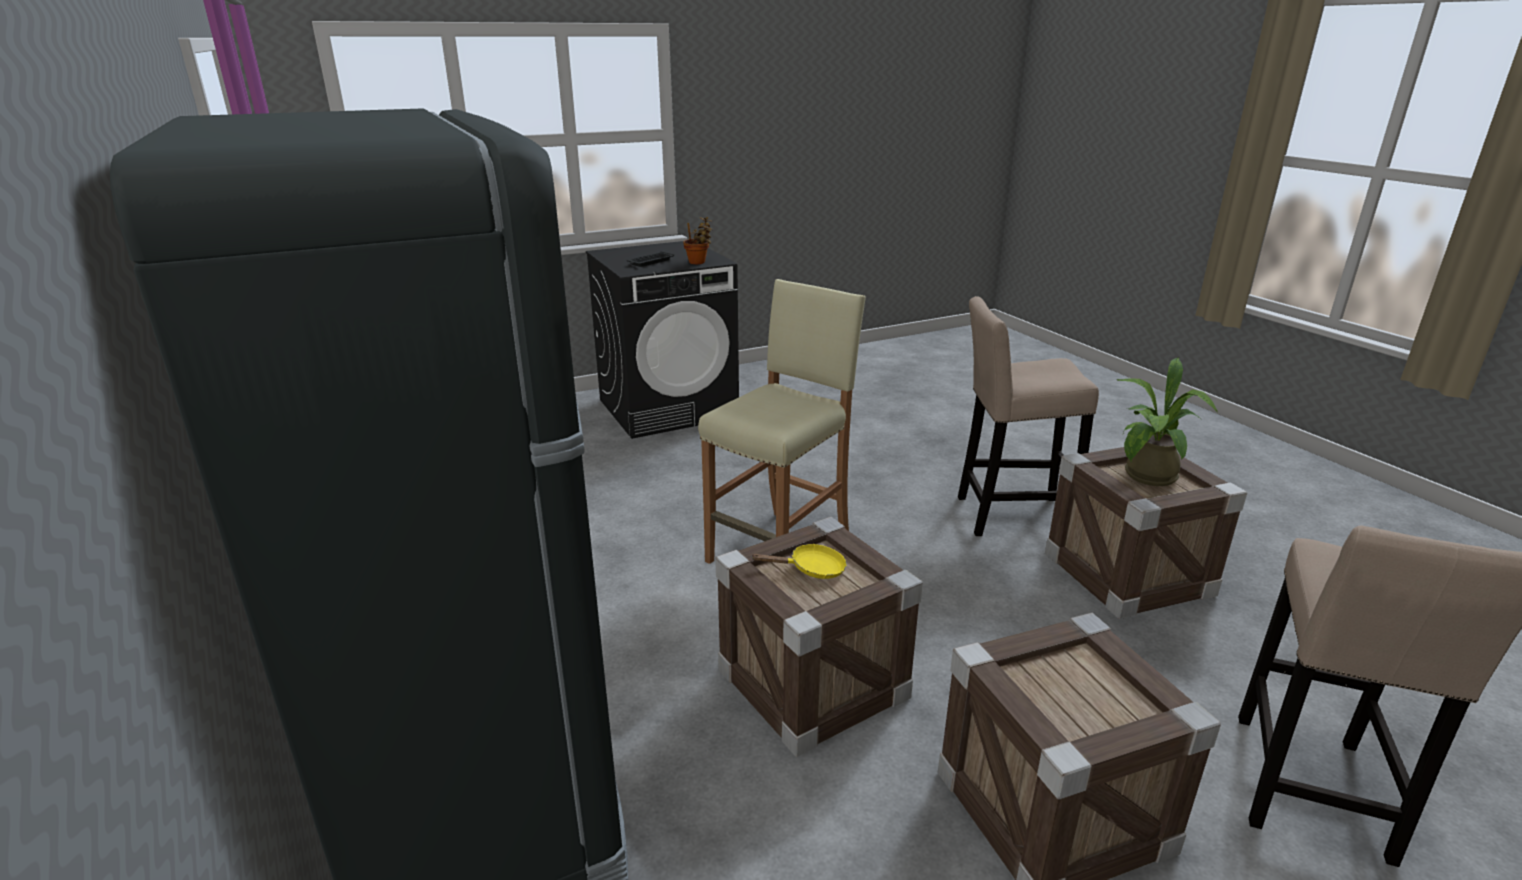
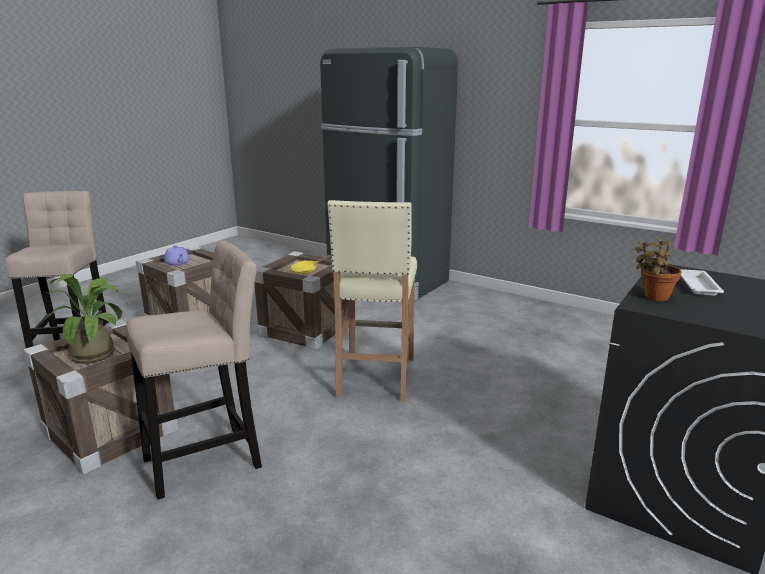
camera: 150 degrees right, 5 degrees down
black tray [627,251,674,267] -> white tray [681,269,724,296]
none -> purple teapot [164,245,189,266]

